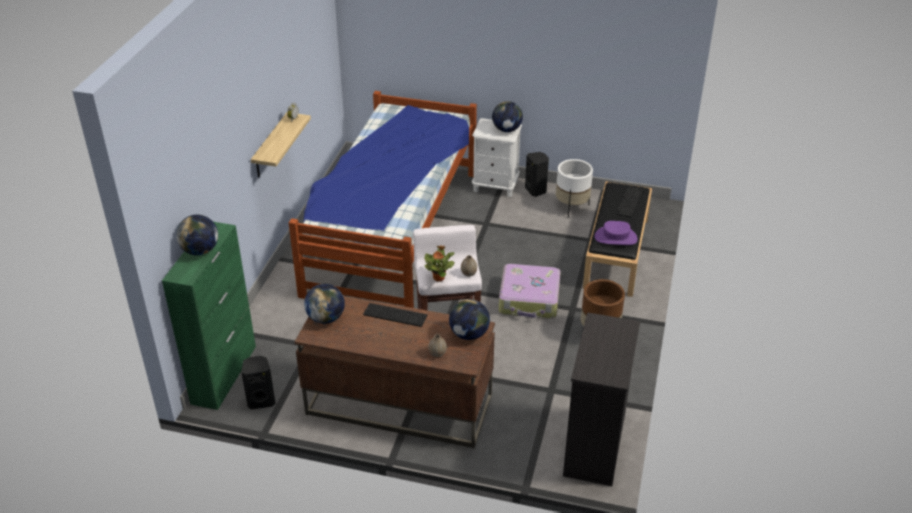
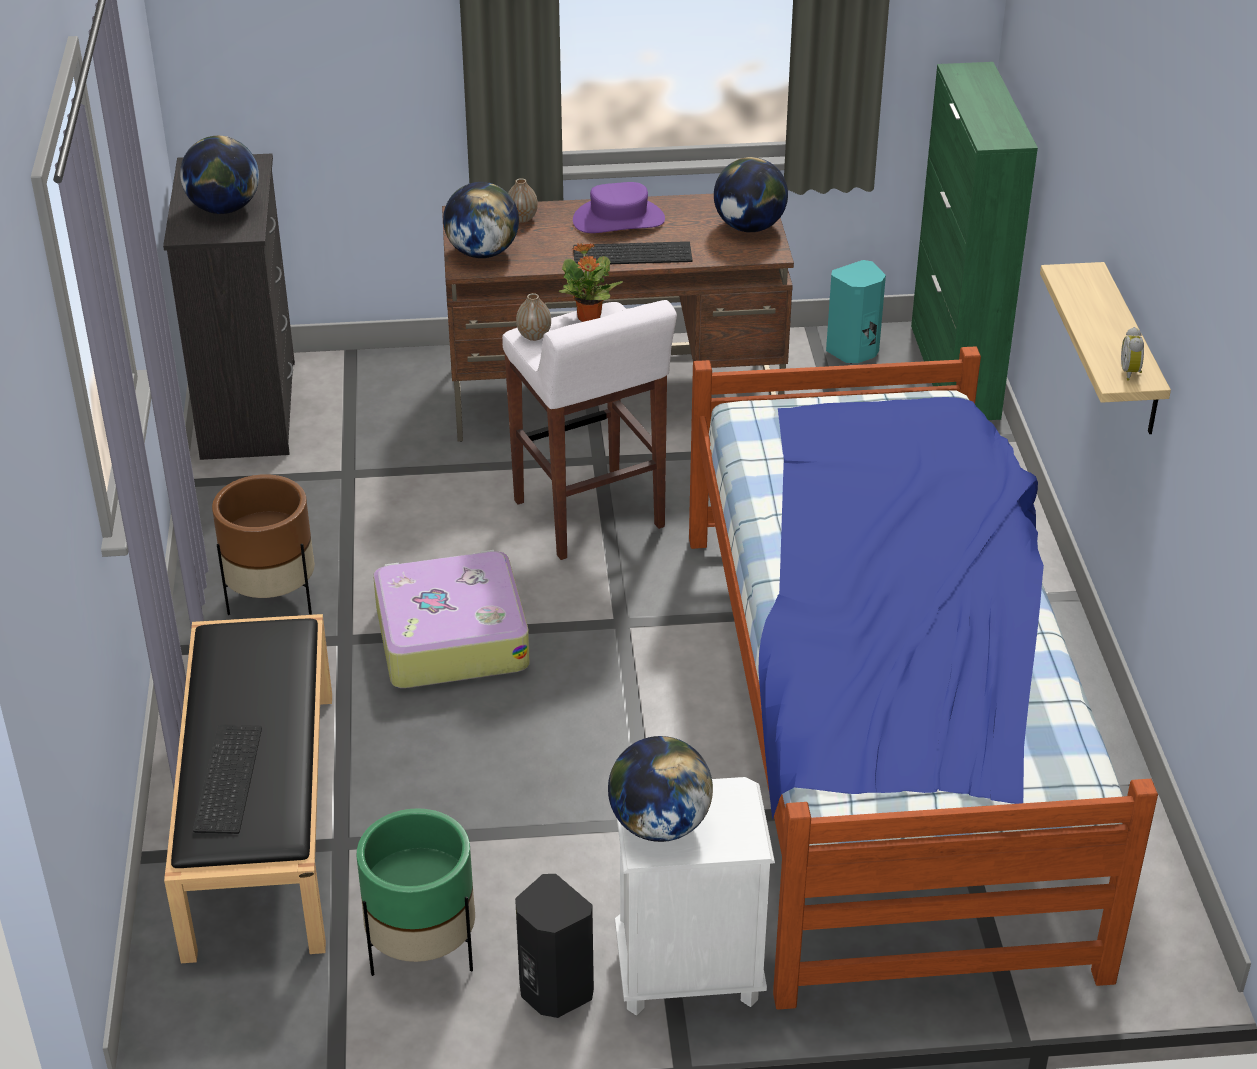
camera: 160 degrees right, 0 degrees up
globe [176,215,218,255] -> globe moved to [180,136,259,214]
black speaker [241,356,275,409] -> turquoise speaker [826,260,886,363]
white planter [556,159,593,218] -> green planter [357,808,475,976]
purple hat [595,221,638,245] -> purple hat moved to [573,182,665,233]

